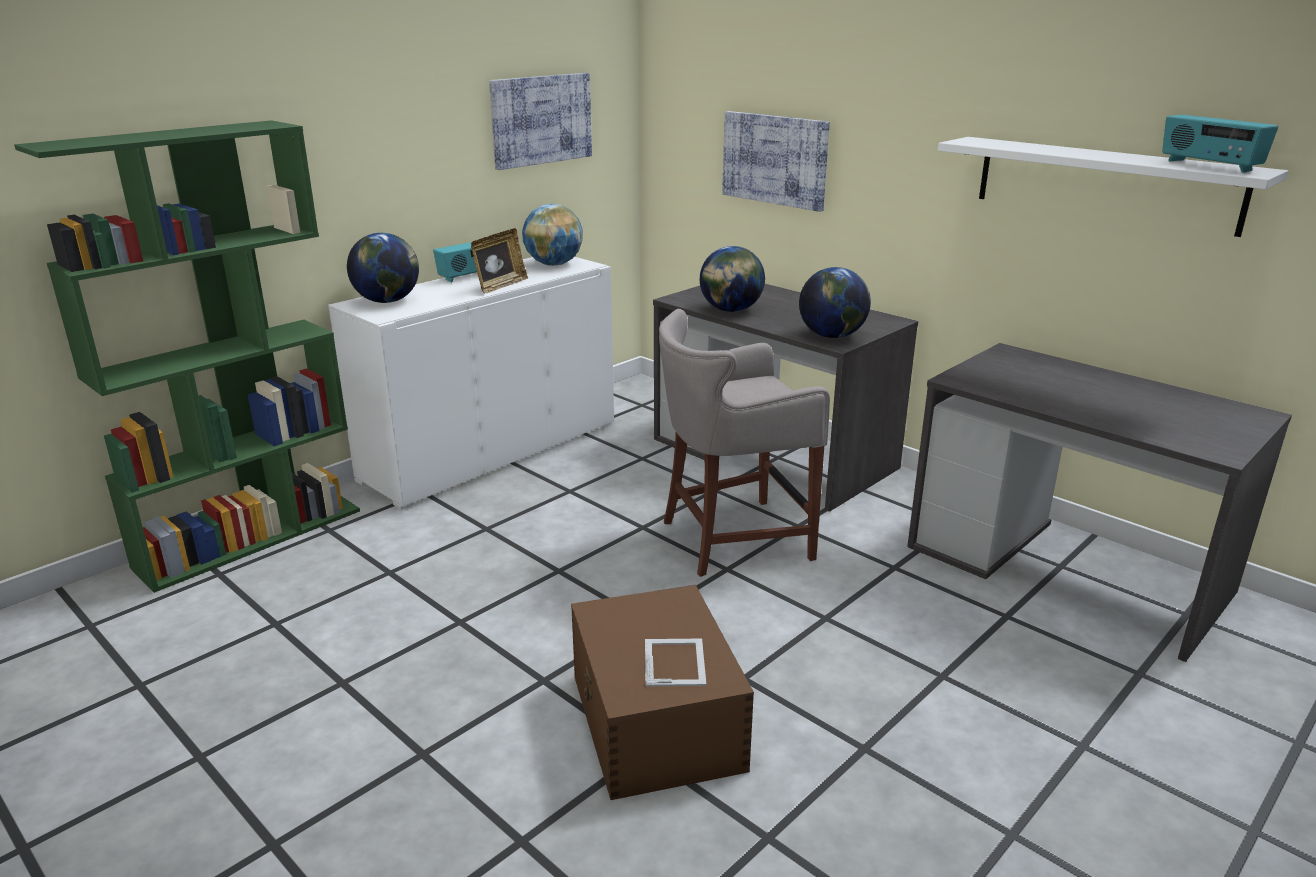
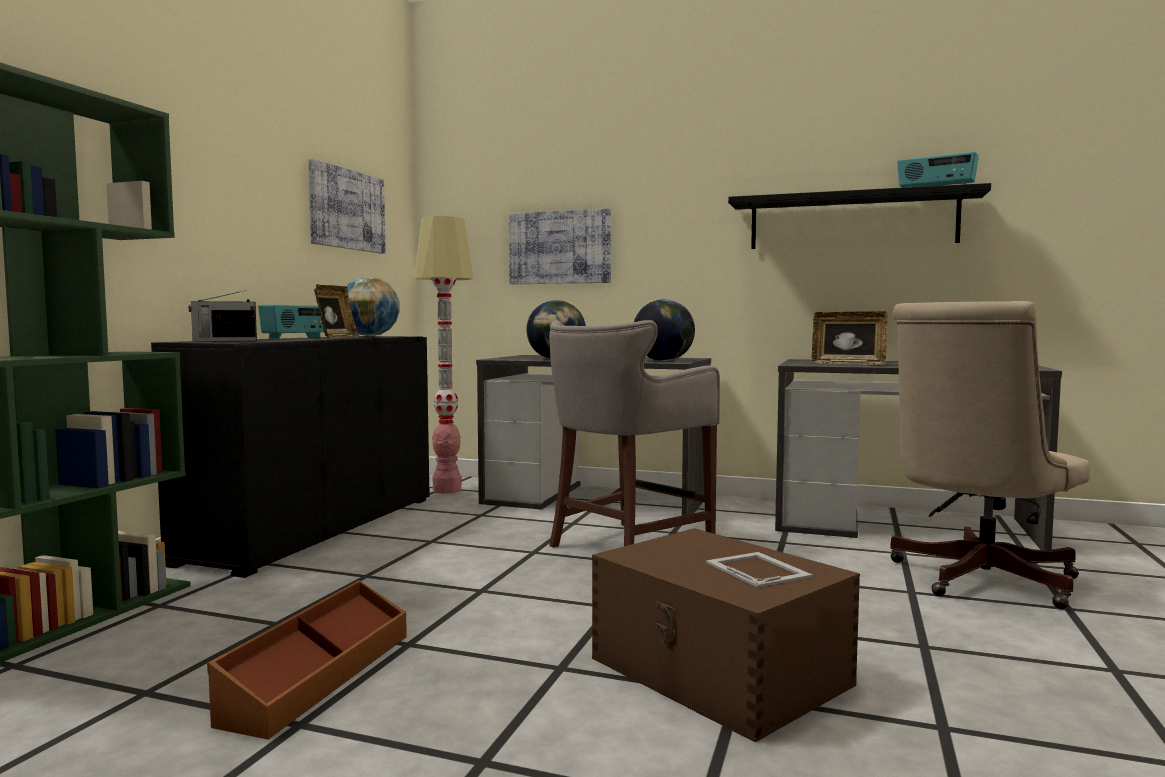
camera: 25 degrees left, 20 degrees down
white cabinet [328,257,614,510] -> black cabinet [151,336,430,578]
globe [347,233,419,303] -> radio [189,290,257,341]
white shelf [938,137,1288,237] -> black shelf [728,183,991,249]
none -> brown storage box [207,580,407,739]
none -> floor lamp [414,216,473,494]
none -> picture frame [812,311,887,365]
none -> beige office chair [890,301,1090,609]

